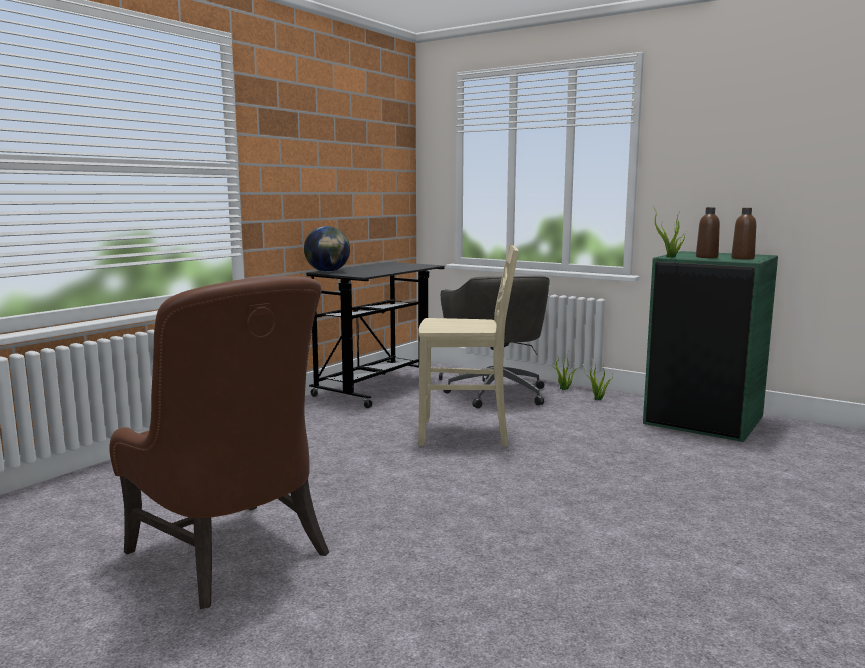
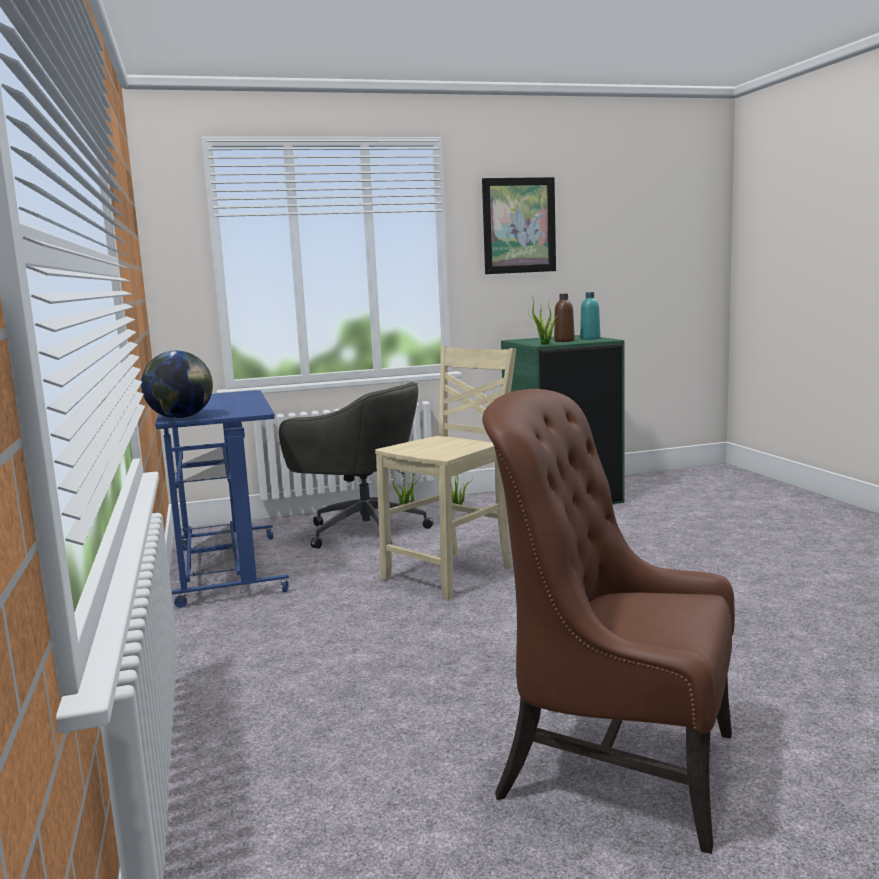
camera: 50 degrees left, 0 degrees up
brown chair [109,276,329,609] -> brown chair turned 150 degrees counterclockwise [482,389,735,854]
black desk [306,262,445,408] -> blue desk [155,390,289,608]
brown bottle [731,208,756,260] -> turquoise bottle [580,292,600,340]
none -> picture [482,177,556,274]

